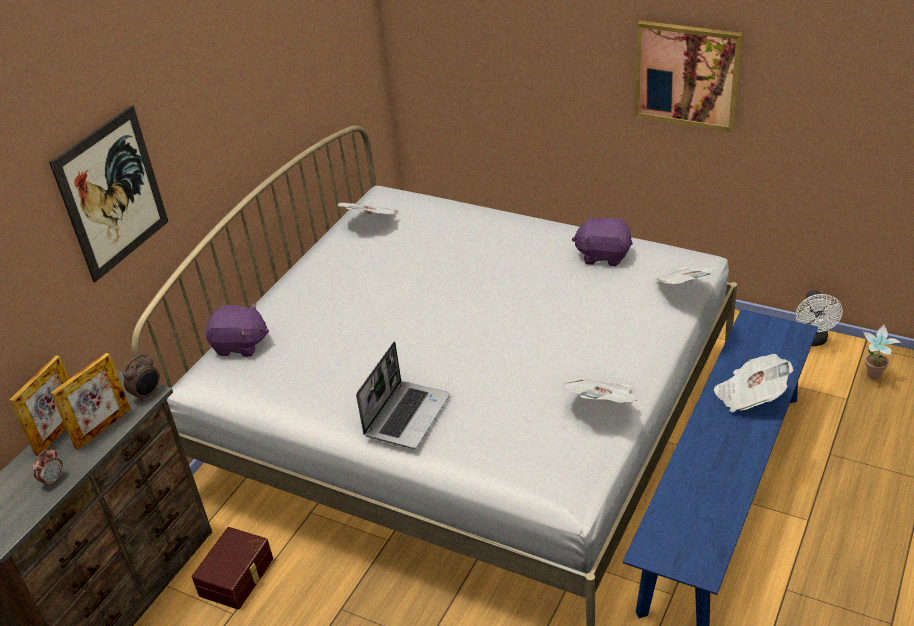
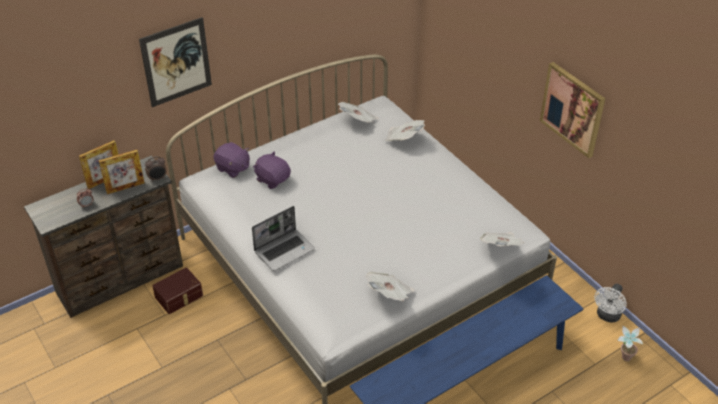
camera: 25 degrees right, 5 degrees up
purple plush toy [572,215,633,266] -> purple plush toy moved to [253,151,291,189]
newspaper [714,354,793,412] -> newspaper moved to [385,120,425,141]

